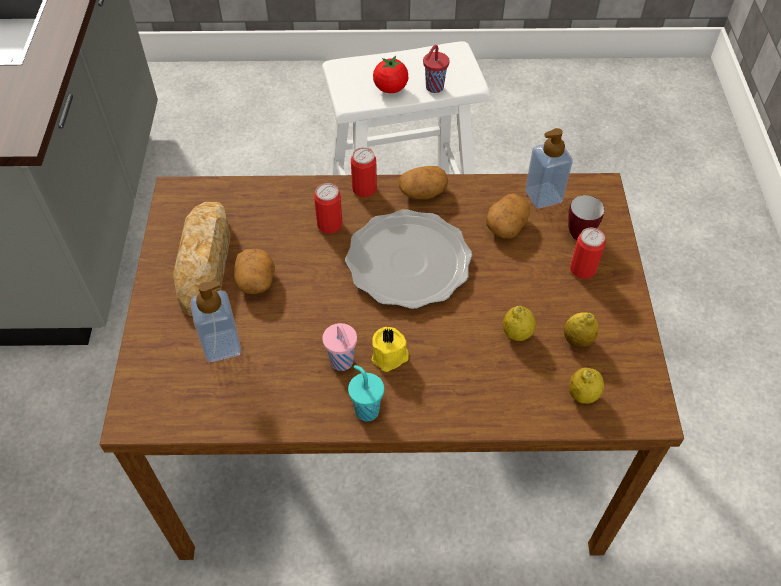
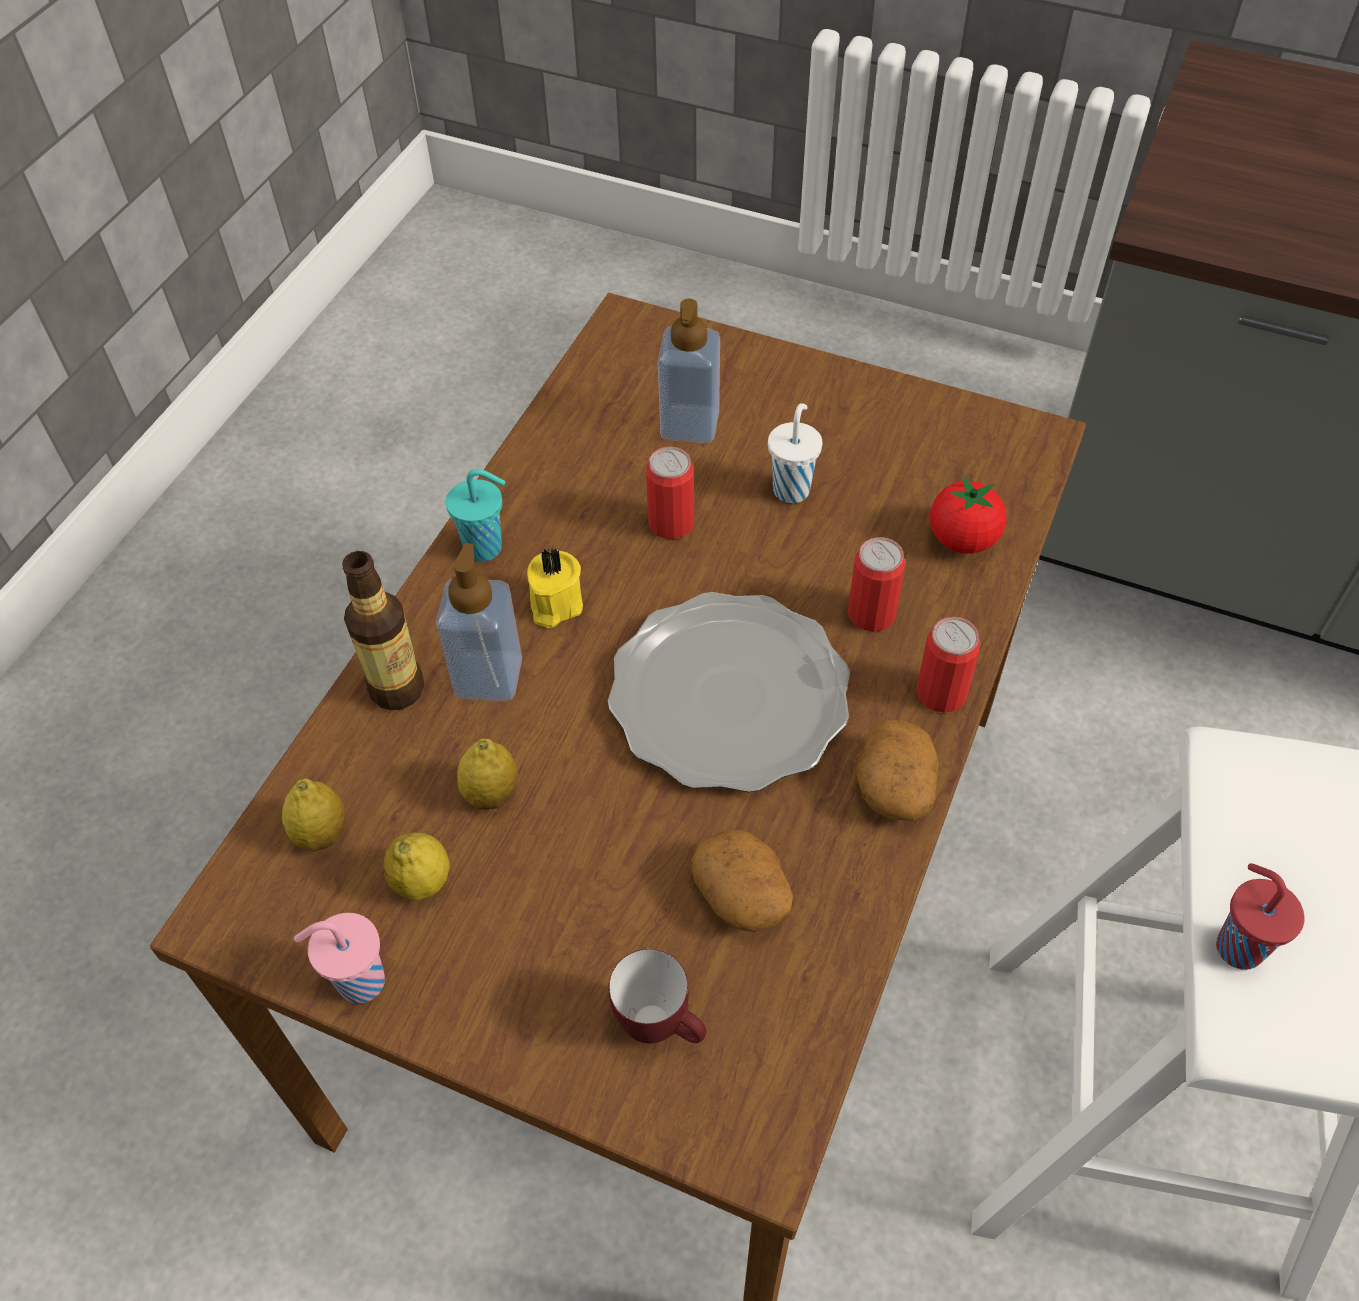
camera: 115 degrees right, 0 degrees up
bread [173,202,231,316] -> none
potato [234,249,275,294] -> white cup [768,403,823,503]
pink cup [322,323,357,371] -> pink cup moved to [294,913,385,1004]
tomato [373,56,408,93] -> tomato moved to [930,476,1007,554]
soap dispenser [525,128,573,209] -> soap dispenser moved to [436,543,522,701]
can [570,228,606,279] -> can moved to [646,447,694,539]
none -> bottle [342,551,424,710]

